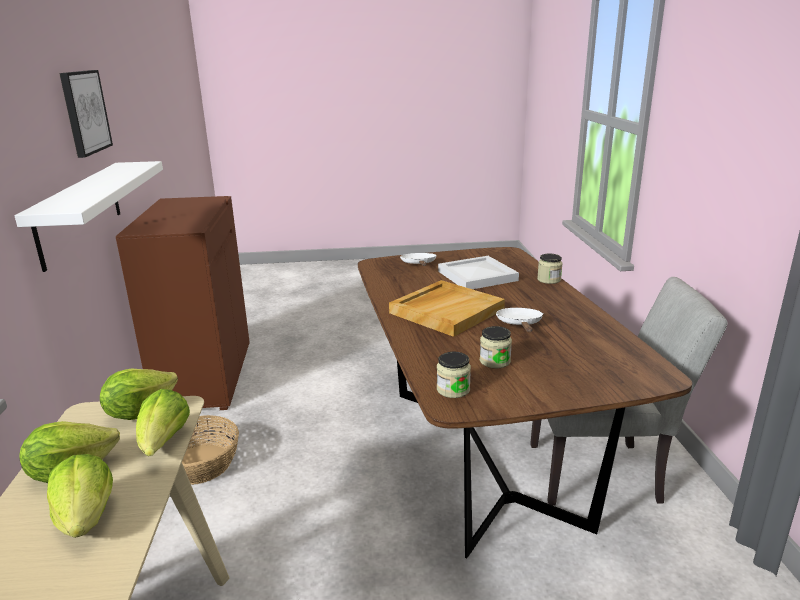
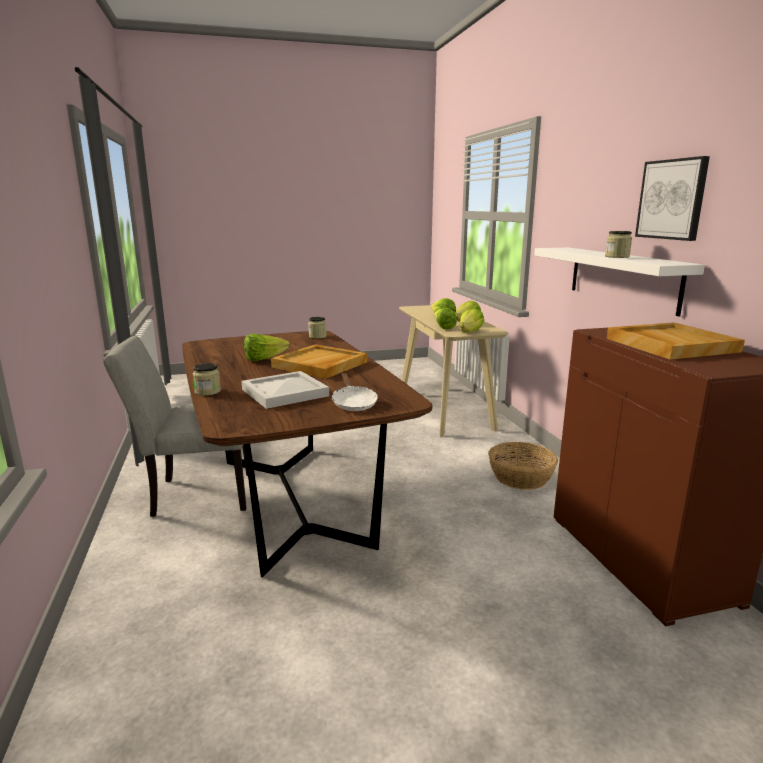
camera: 170 degrees right, 5 degrees down
jar [480,326,512,368] -> jar moved to [605,231,632,258]
white frying pan [496,308,543,332] -> lettuce [244,334,290,361]
none -> beige tray [607,322,745,360]

